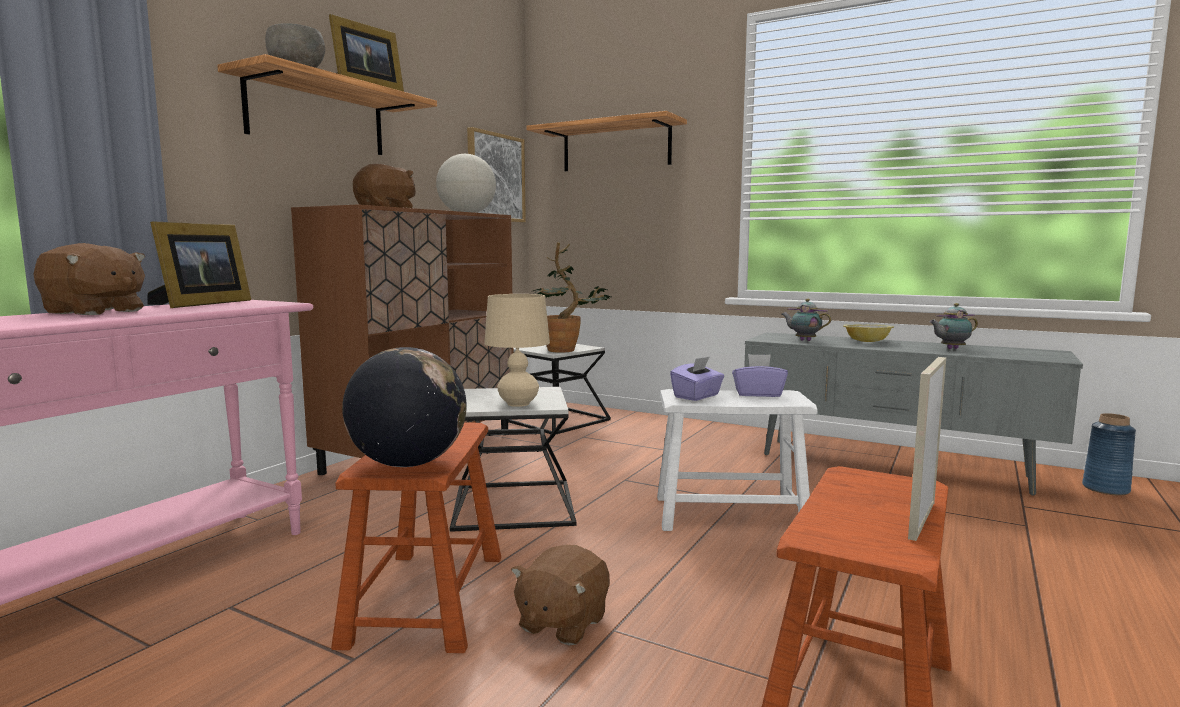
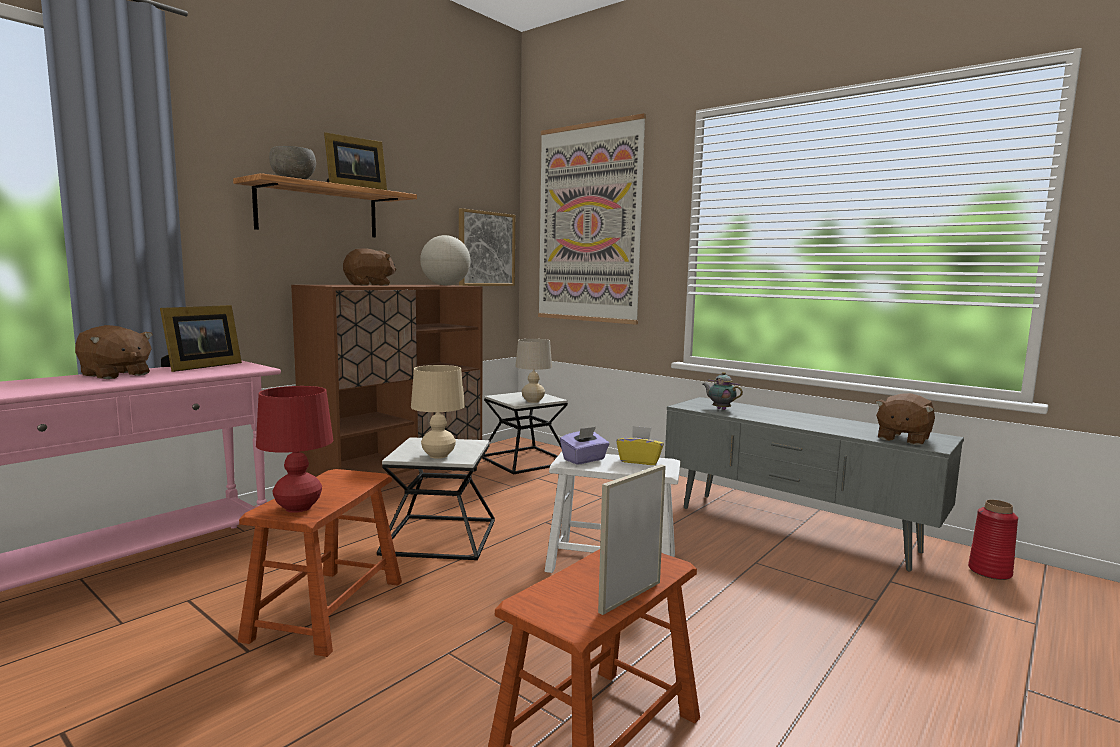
camera: 10 degrees right, 0 degrees up
globe [342,347,467,467] -> red table lamp [256,386,333,513]
brown plush toy [511,545,610,645] -> brown plush toy moved to [875,393,935,445]
shelf [526,111,687,171] -> picture [538,113,646,325]
potted plant [531,242,611,353] -> beige table lamp [515,339,552,403]
purple tissue box [732,354,788,397] -> yellow tissue box [616,426,664,465]
bowl [843,324,894,342] -> none
teapot [929,303,978,349] -> none
blue vase [1082,413,1136,496] -> red vase [968,500,1018,580]

